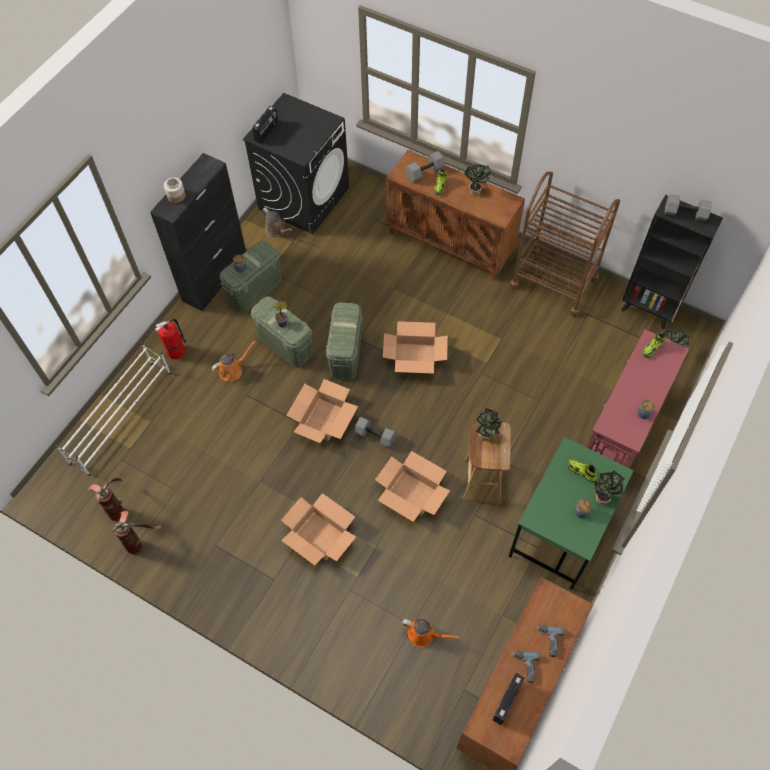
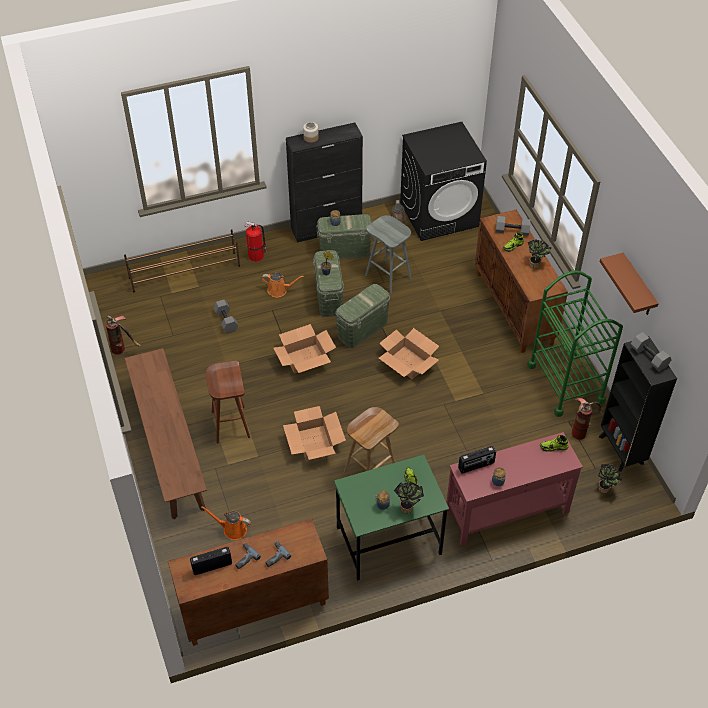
camera: 40 degrees right, 10 degrees down
white shoe rack [56,342,171,476] -> brown shoe rack [124,229,240,292]
fire extinguisher [88,478,125,521] -> fire extinguisher moved to [572,398,602,440]
radio [252,106,278,144] -> radio moved to [458,446,496,474]
cardboard box [281,493,356,565] -> brown stool [206,361,250,444]
grey dumbbell [354,417,396,447] -> grey dumbbell moved to [213,300,238,333]
orange watering can [402,618,460,647] -> orange watering can turned 135 degrees clockwise [201,507,251,540]
potted plant [476,408,502,441] -> none
brown cart [510,172,620,317] -> green cart [527,270,623,417]
none -> brown bench [125,348,207,520]
none -> grey stool [365,215,411,294]
none -> brown shelf [600,253,659,315]

